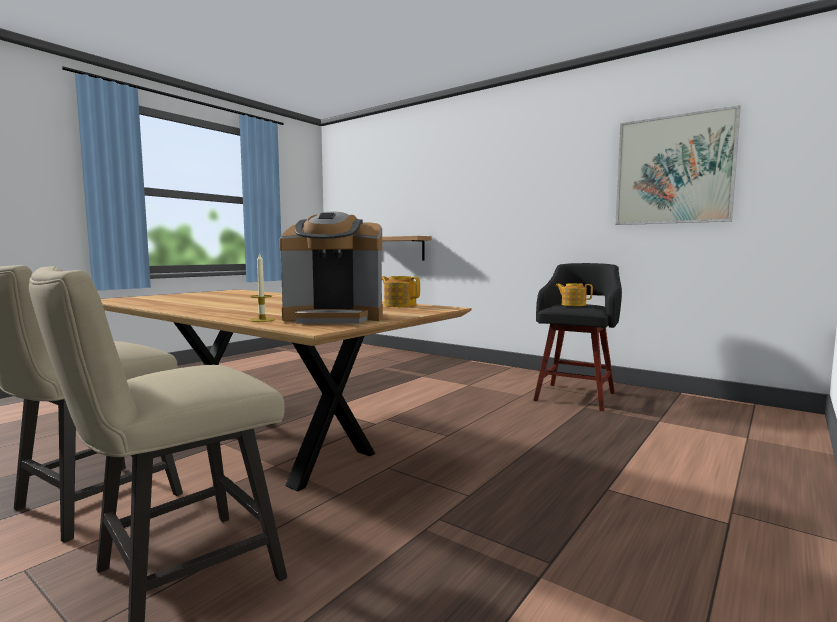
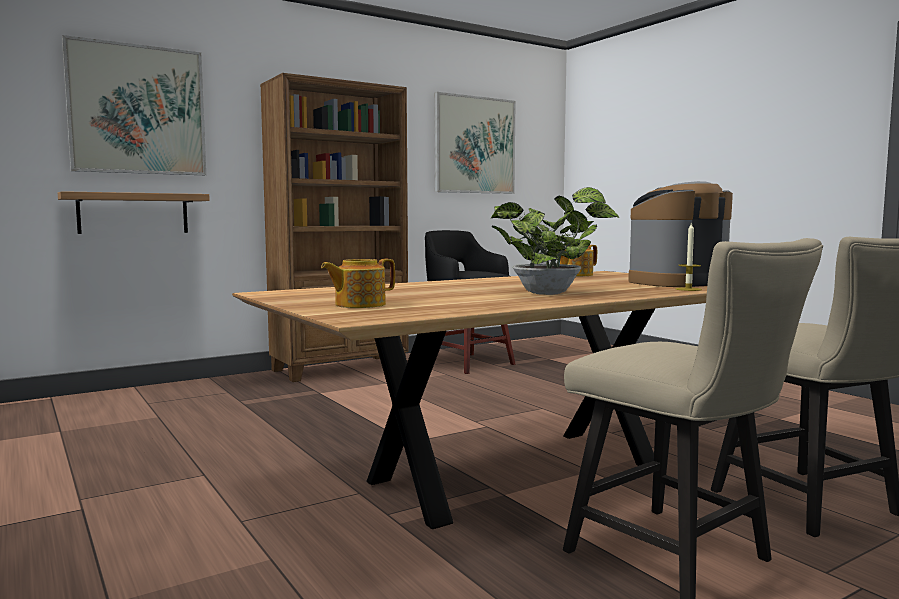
camera: 70 degrees left, 0 degrees up
coffee machine [279,212,383,323] -> coffee machine turned 135 degrees counterclockwise [628,181,733,287]
teapot [555,283,593,306] -> teapot moved to [321,259,395,308]
none -> picture [62,35,206,175]
none -> brown bookcase [260,73,409,382]
none -> potted plant [490,187,619,295]

